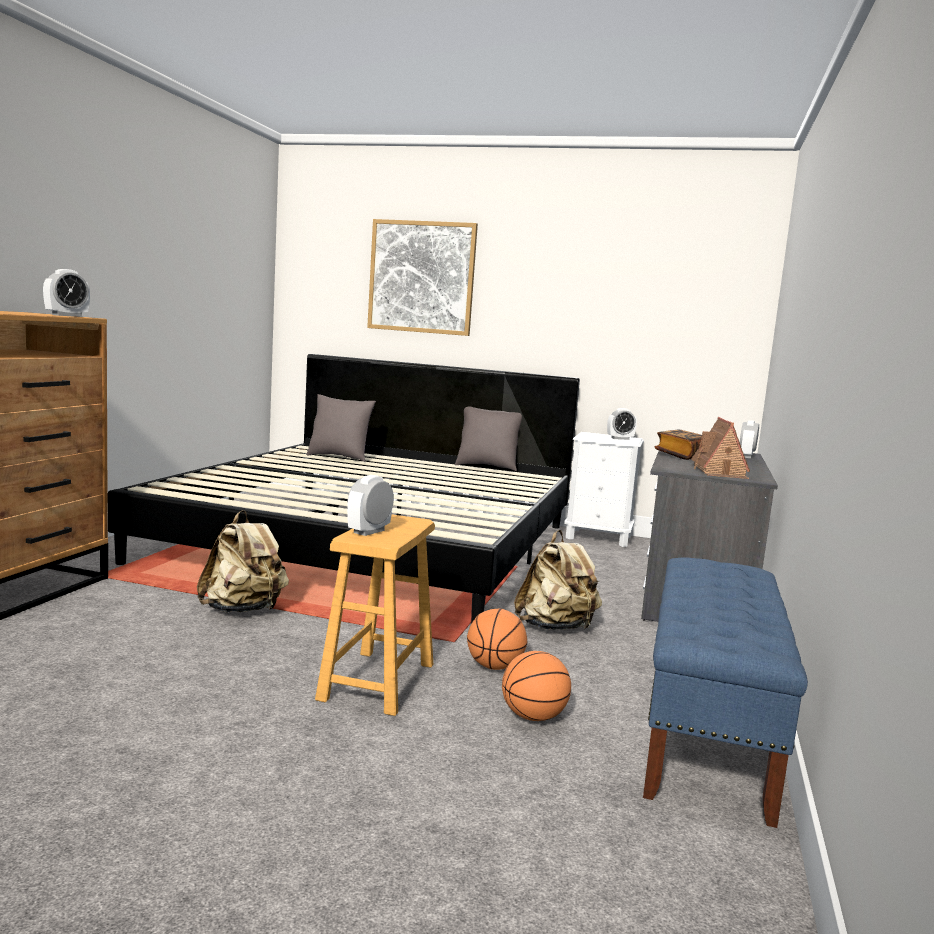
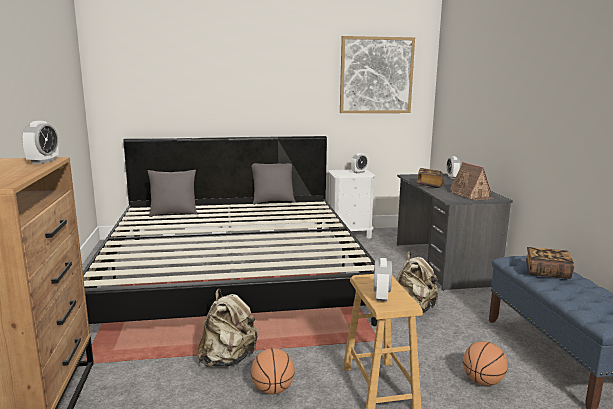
camera: 25 degrees left, 5 degrees up
picture [367,219,478,336] -> picture moved to [340,36,415,113]
basketball [467,609,527,670] -> basketball moved to [250,348,295,394]
none -> book [526,247,574,279]

